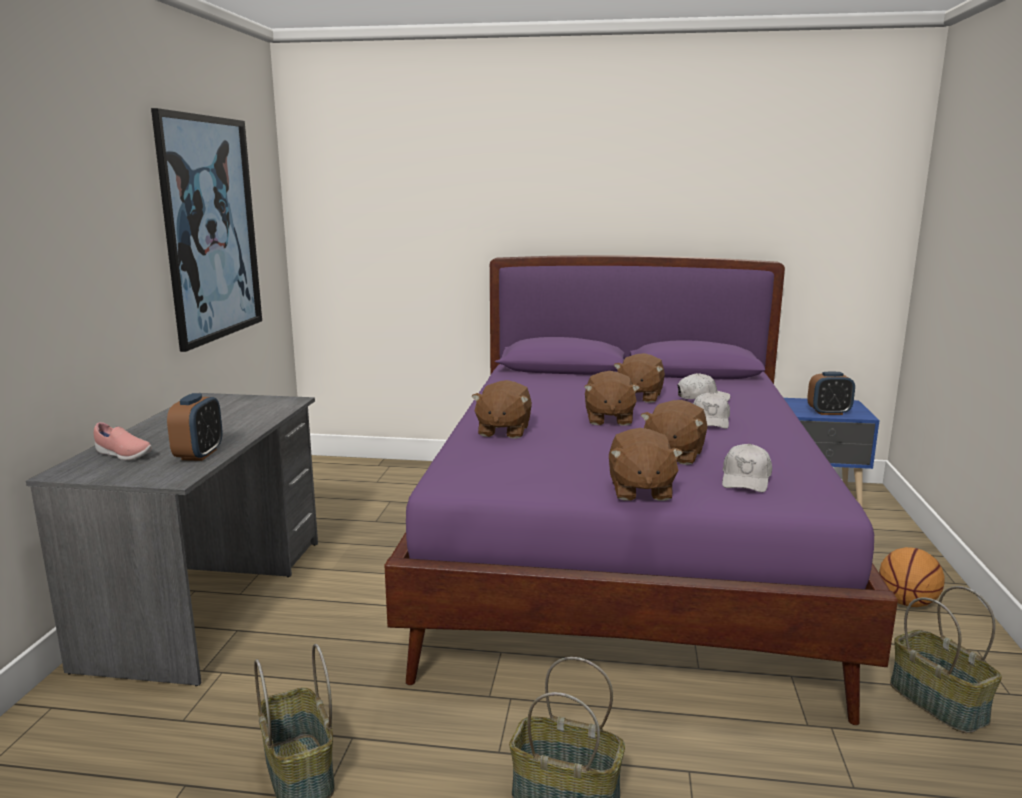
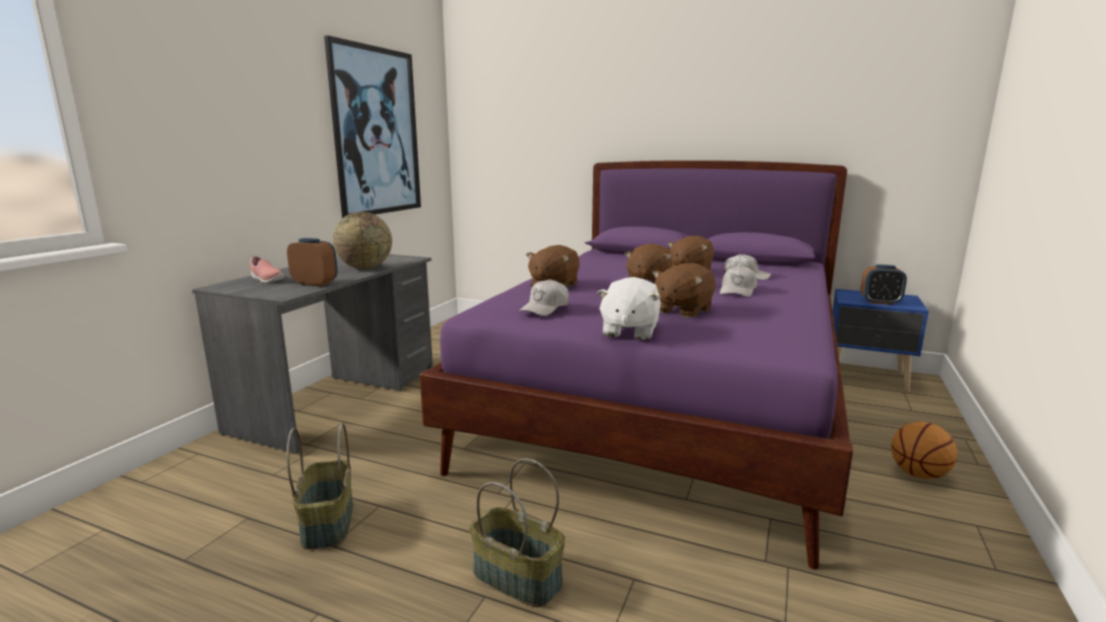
camera: 15 degrees right, 0 degrees up
alarm clock [167,393,222,461] -> alarm clock turned 90 degrees counterclockwise [287,238,338,286]
brown plush toy [609,428,683,501] -> white plush toy [597,277,661,340]
white cap [722,444,772,492] -> white cap moved to [519,279,569,316]
basket [890,586,1002,733] -> none
none -> globe [333,212,392,269]

